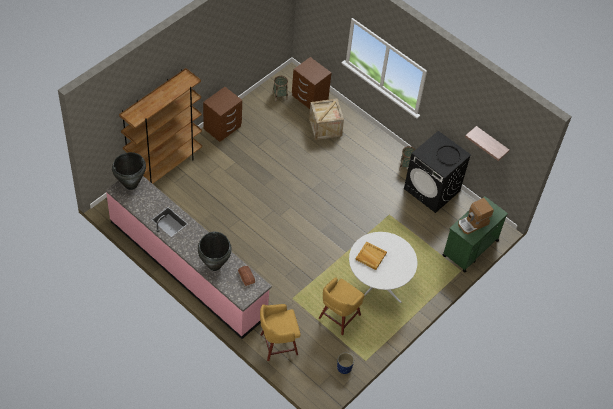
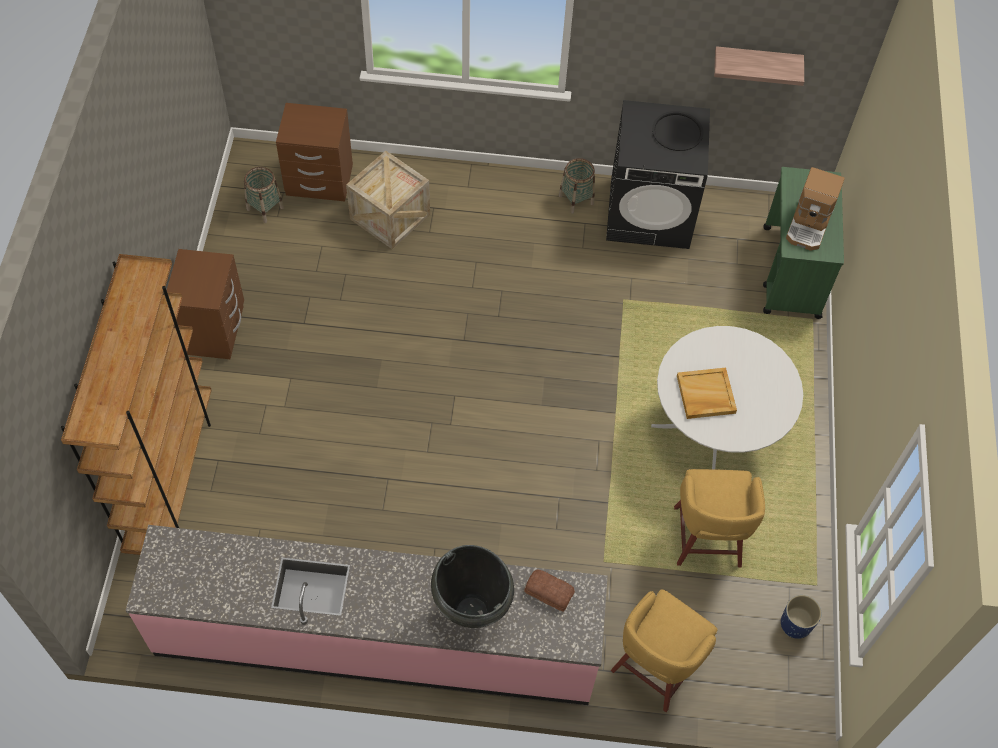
camera: 35 degrees left, 5 degrees up
black vase [112,152,146,190] -> none

